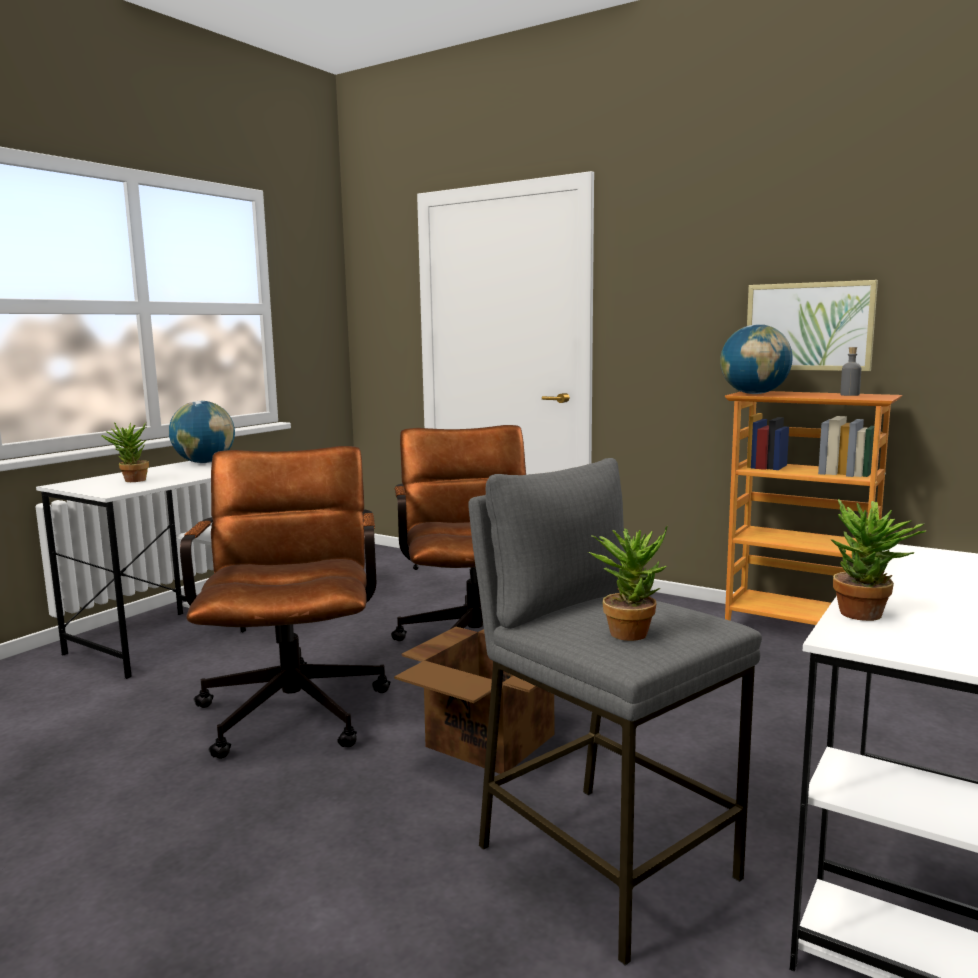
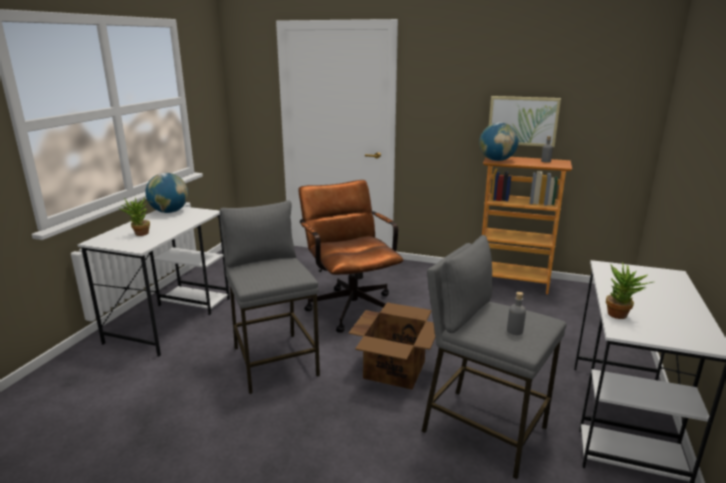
camera: 15 degrees left, 10 degrees up
brown office chair [180,446,391,759] -> grey stool [220,201,320,394]
potted plant [588,526,667,641] -> grey bottle [507,292,526,335]

